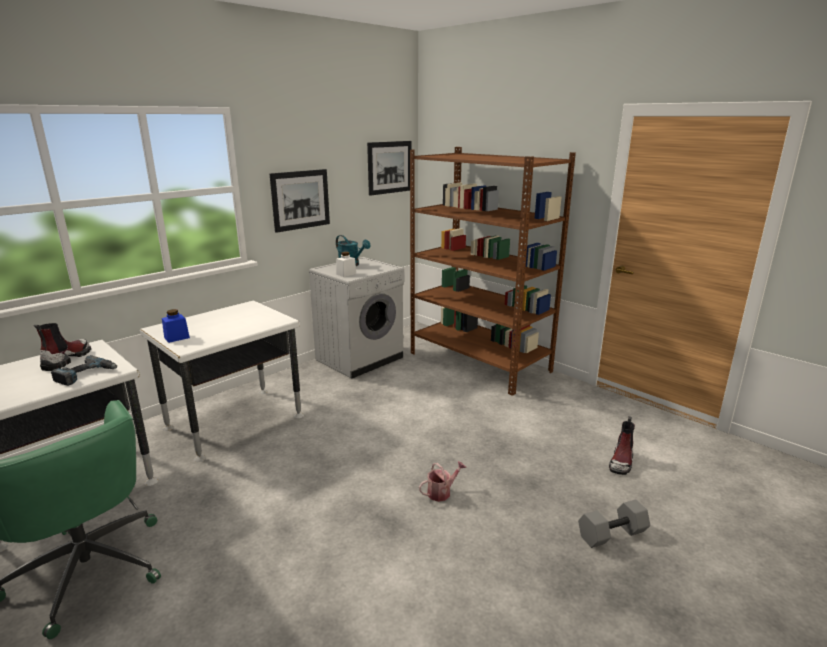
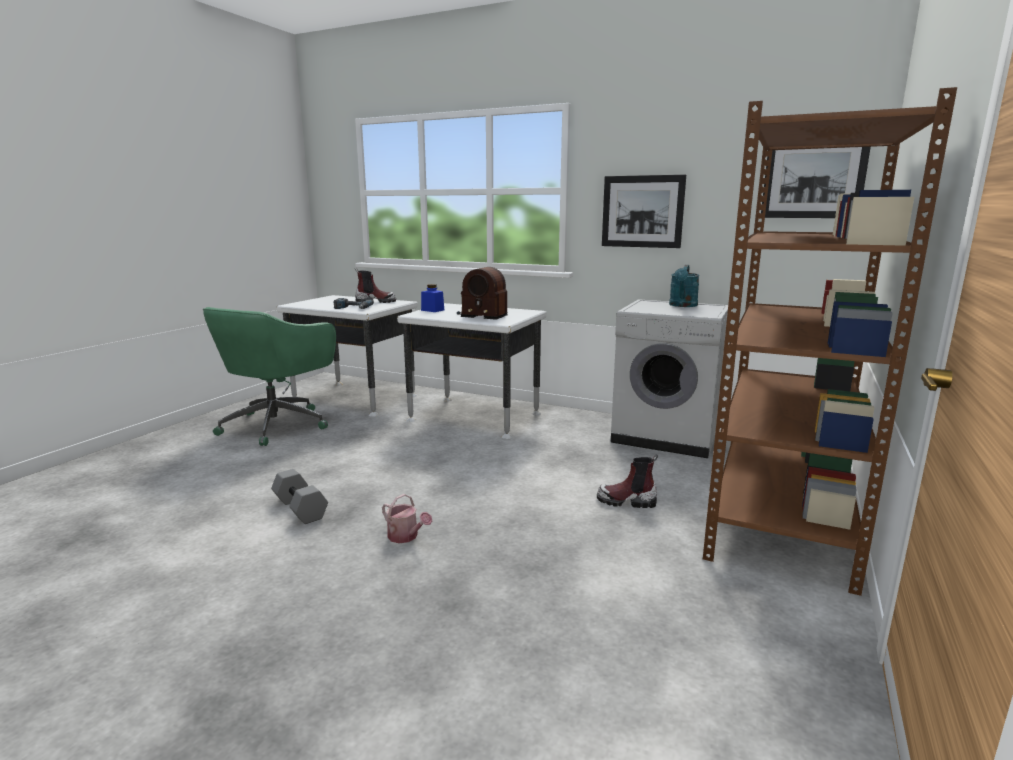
camera: 70 degrees right, 5 degrees down
white jar [336,252,356,277] -> none
grey dumbbell [578,499,650,548] -> grey dumbbell moved to [271,469,328,524]
boot [609,416,635,475] -> boot moved to [597,455,658,508]
none -> radio [457,267,508,320]

